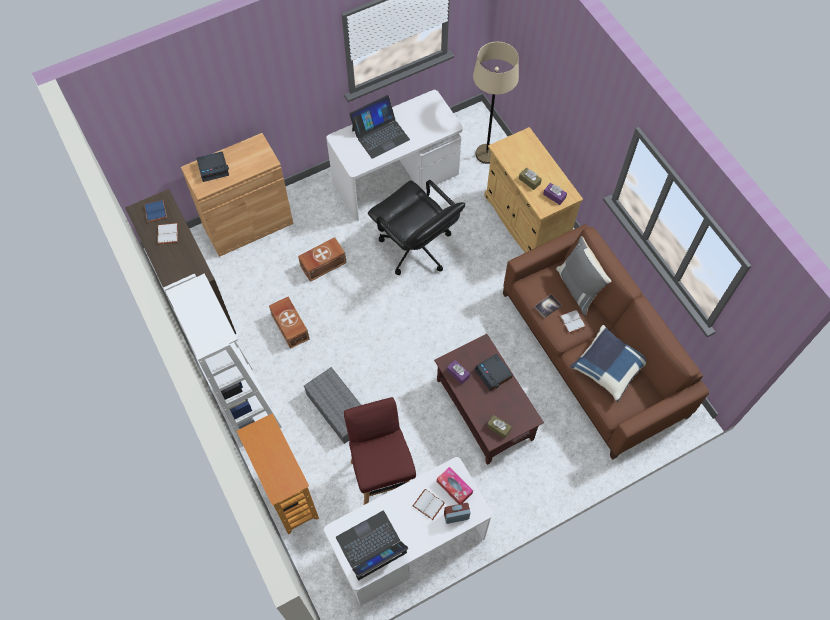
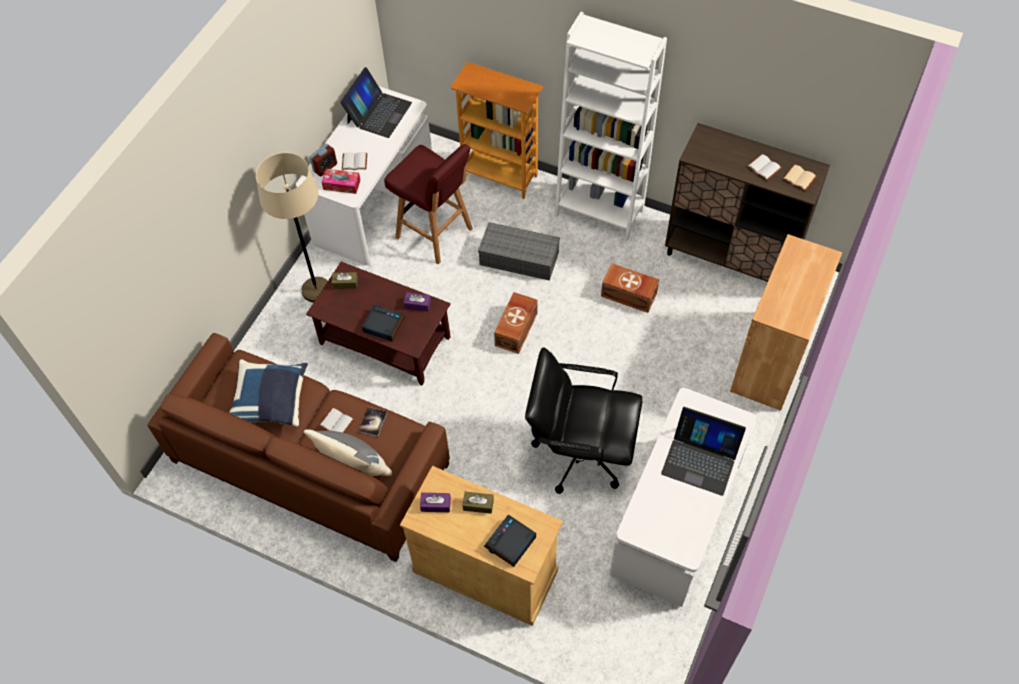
camera: 145 degrees right, 5 degrees down
blue book [144,200,167,222] -> beige book [782,165,817,191]
alarm clock [197,151,229,182] -> alarm clock moved to [484,515,536,567]
brown storage box [298,237,347,282] -> brown storage box moved to [494,292,538,354]
laptop [349,95,410,159] -> laptop turned 90 degrees counterclockwise [661,407,746,496]
beige floor lamp [473,42,519,164] -> beige floor lamp moved to [256,152,328,303]

